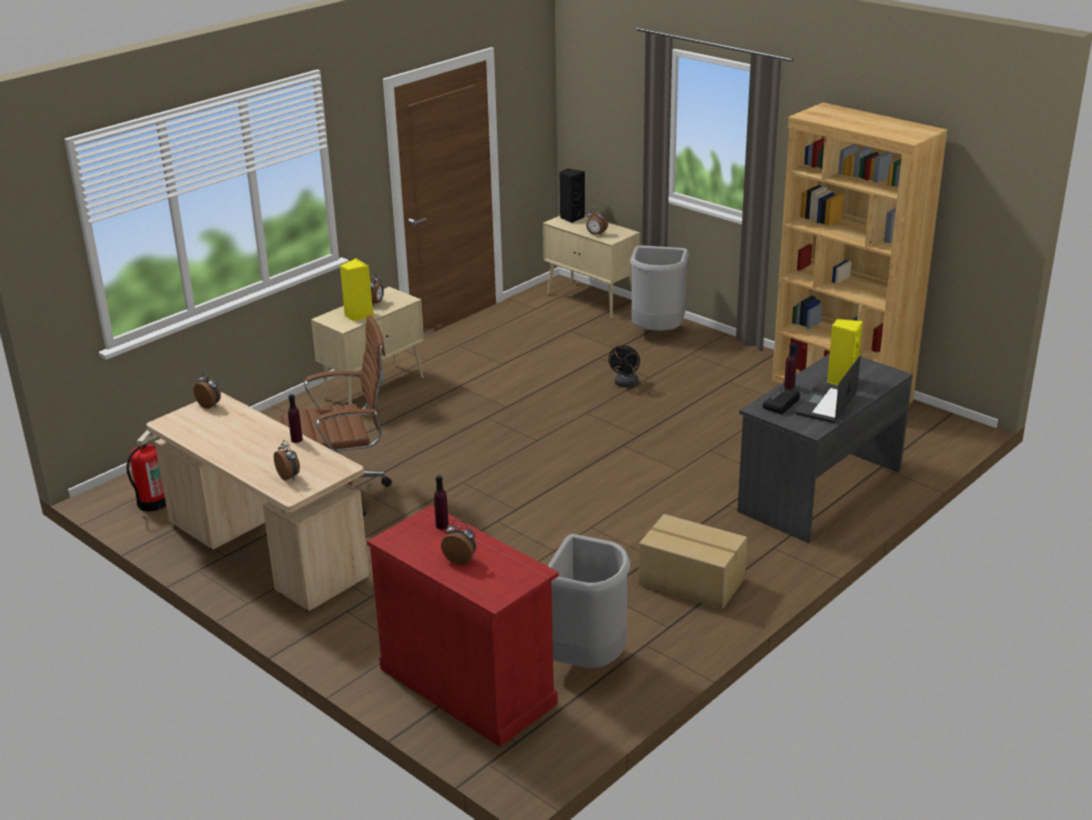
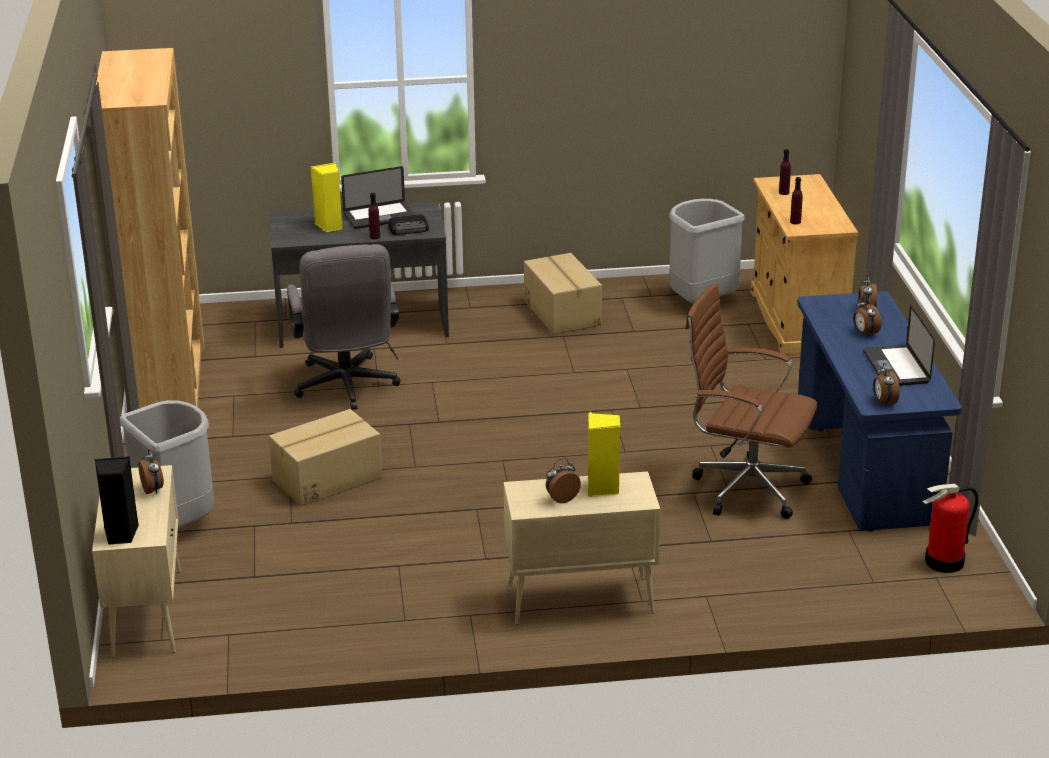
camera: 140 degrees left, 0 degrees up
beige desk [146,392,369,612] -> blue desk [797,291,962,531]
purple bottle [288,394,303,443] -> purple bottle moved to [779,149,791,195]
red cabinet [367,505,559,747] -> beige cabinet [751,174,858,355]
alarm clock [441,520,476,565] -> alarm clock moved to [854,297,881,338]
black fan [608,345,640,388] -> cardboard box [269,409,382,506]
none -> grey office chair [287,244,401,410]
none -> laptop [863,305,935,386]

